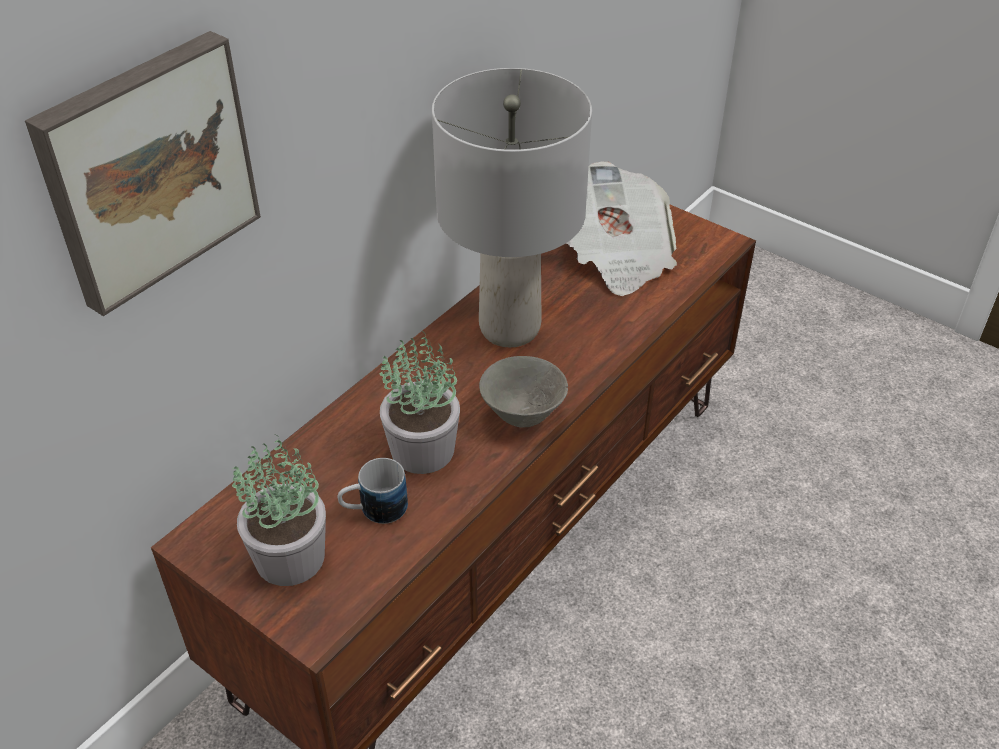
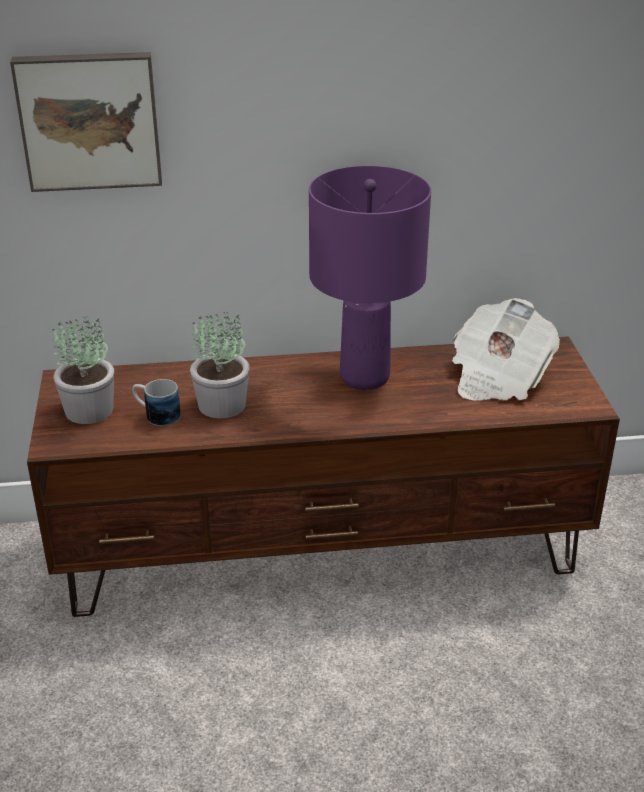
camera: 45 degrees right, 10 degrees down
grey table lamp [432,68,592,347] -> purple table lamp [309,166,431,390]
grey bowl [479,356,568,427] -> none

